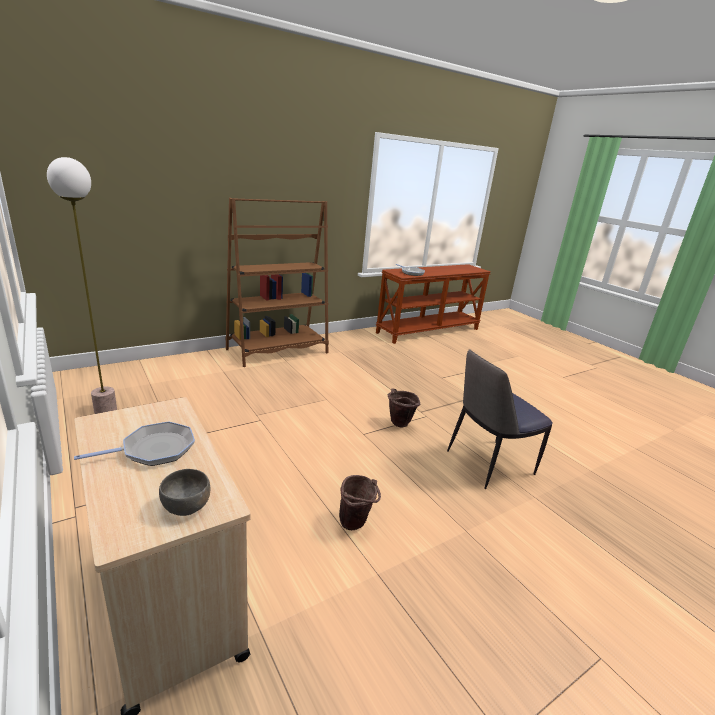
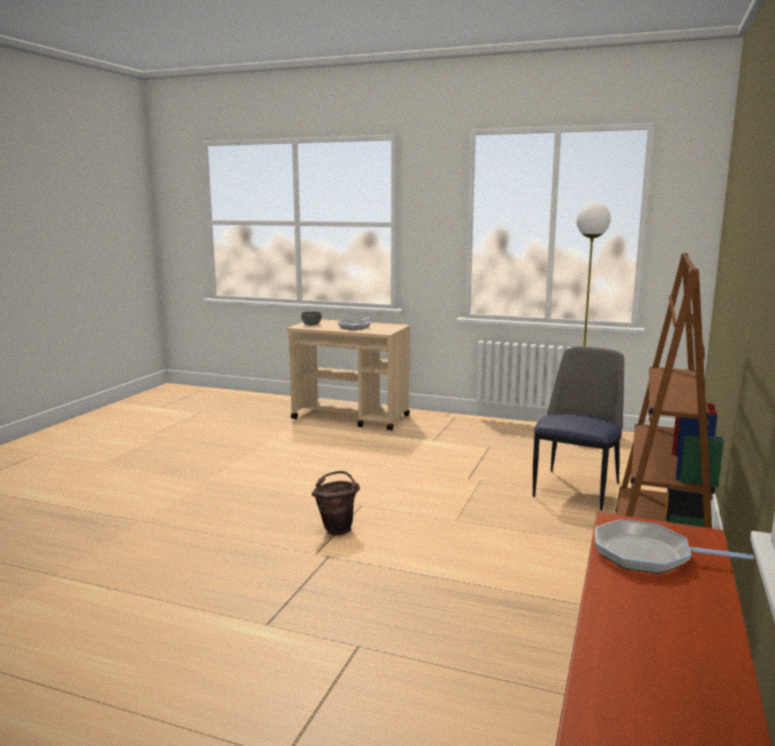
camera: 145 degrees right, 10 degrees down
brown bucket [339,475,381,530] -> none
chair [447,349,553,489] -> chair moved to [533,347,624,511]

